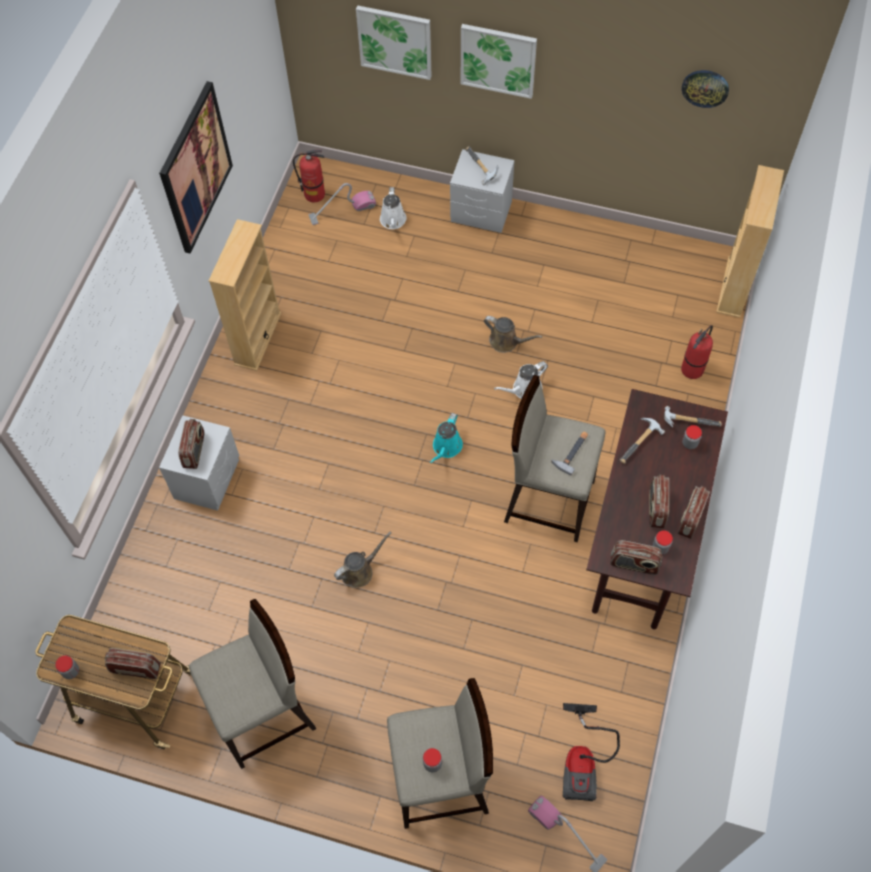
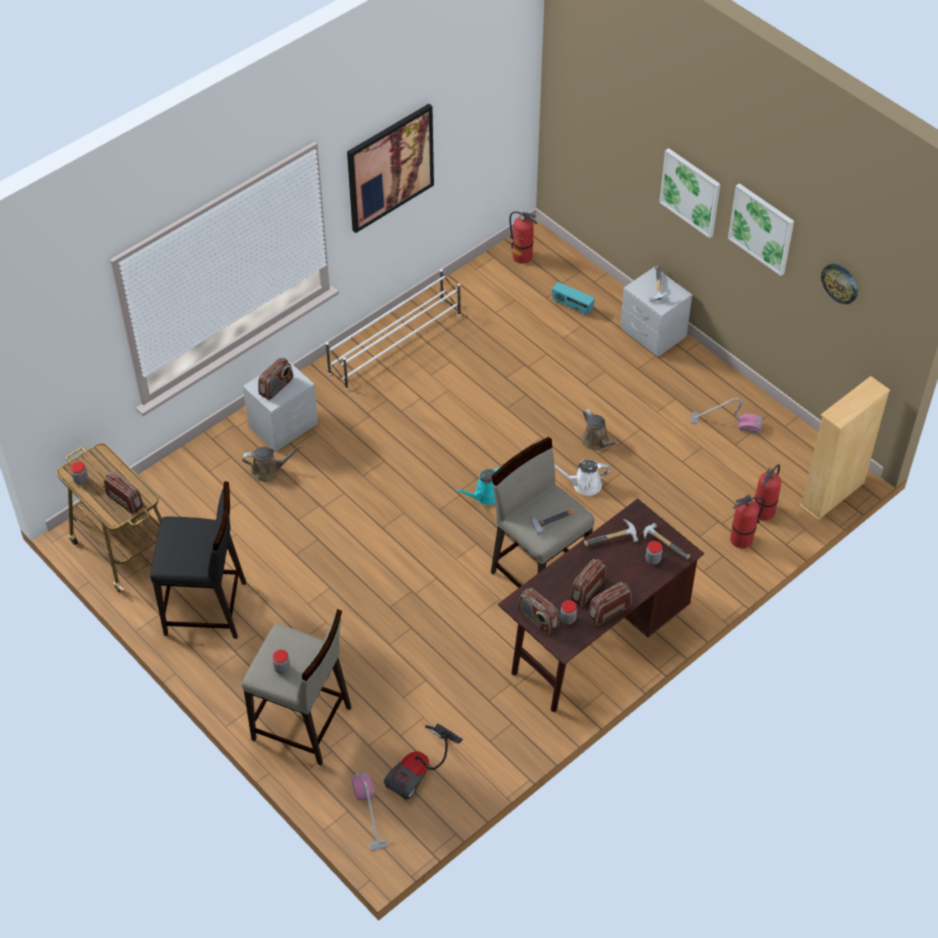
camera: 30 degrees right, 10 degrees down
beige stool [189,599,316,769] -> black stool [150,481,246,639]
beige bookcase [208,219,282,371] -> white shoe rack [326,269,461,390]
vacuum cleaner [309,183,376,225] -> vacuum cleaner moved to [691,398,762,434]
brown watering can [334,531,391,588] -> brown watering can moved to [242,445,303,482]
picture [356,5,431,80] -> picture moved to [728,183,794,276]
white watering can [380,187,407,229] -> radio [552,282,595,315]
none -> fire extinguisher [754,464,781,521]

